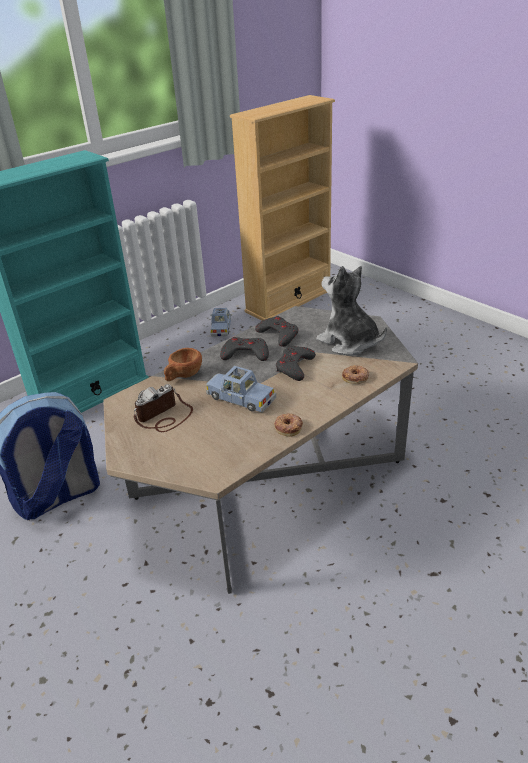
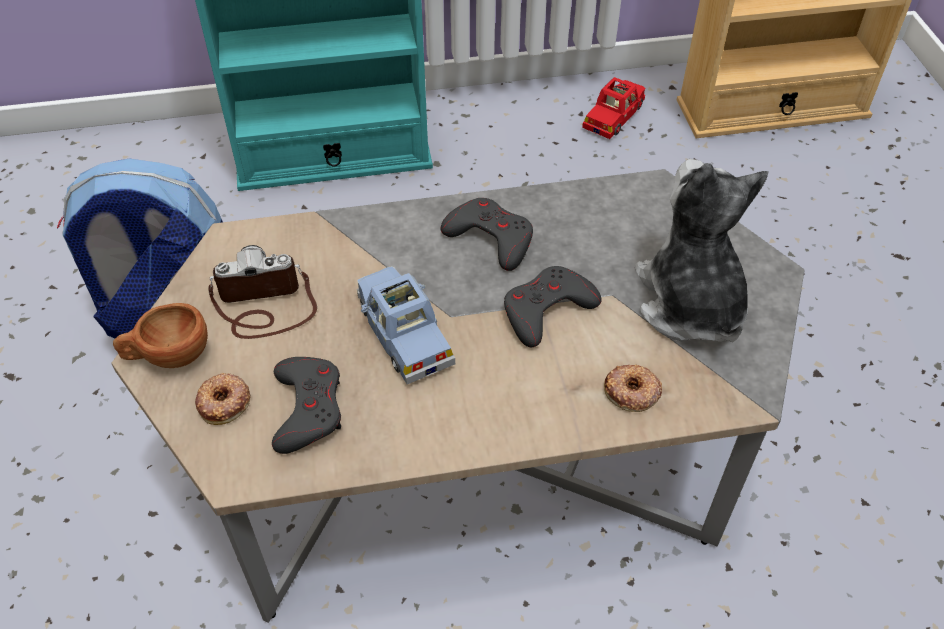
camera: 30 degrees right, 15 degrees up
brown cup [164,348,202,381] -> brown cup moved to [113,303,208,368]
blue toy car [210,308,232,337] -> red toy car [582,77,645,139]
grey game controller [255,316,299,347] -> grey game controller moved to [272,357,341,454]
donut [274,413,303,437] -> donut moved to [195,373,251,425]

